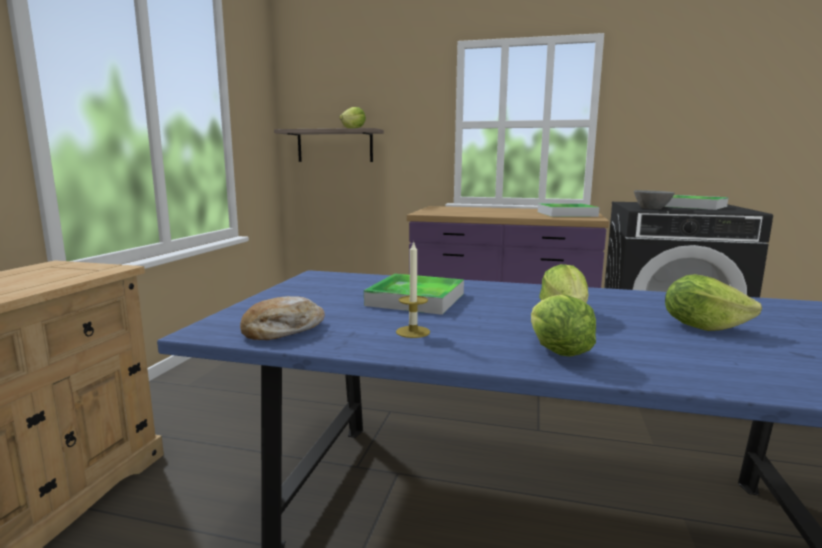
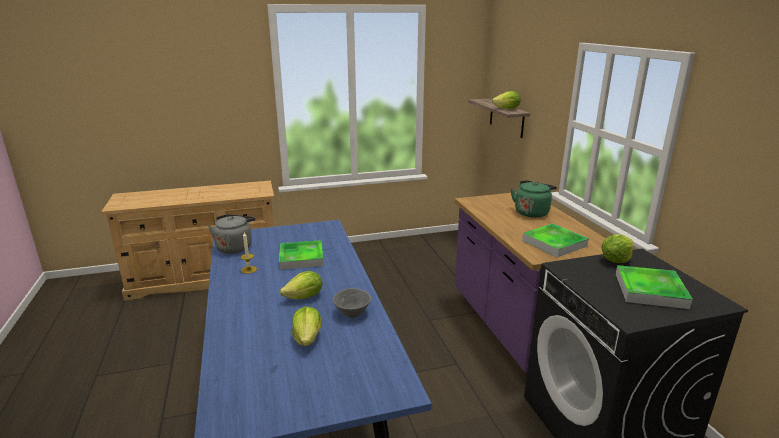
camera: 60 degrees right, 10 degrees up
bread [240,296,325,340] -> grey kettle [208,214,255,254]
lettuce [531,294,596,357] -> lettuce moved to [601,234,633,263]
grey bowl [634,190,675,209] -> grey bowl moved to [333,288,371,318]
none -> green kettle [511,180,557,218]

